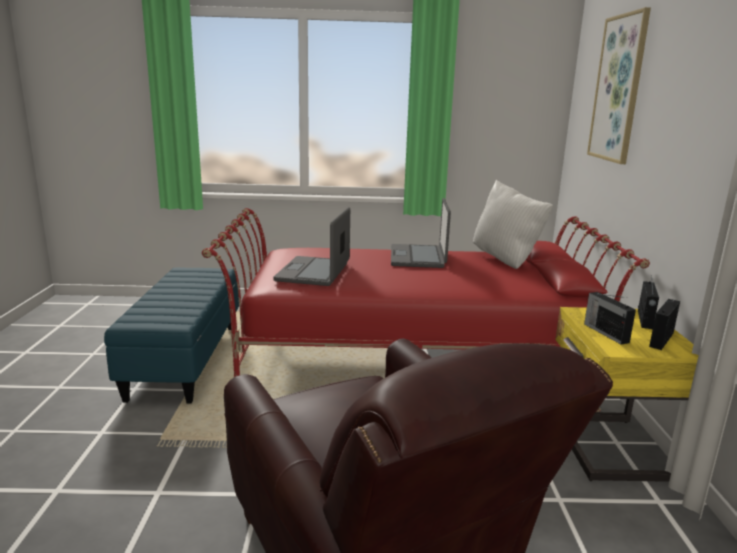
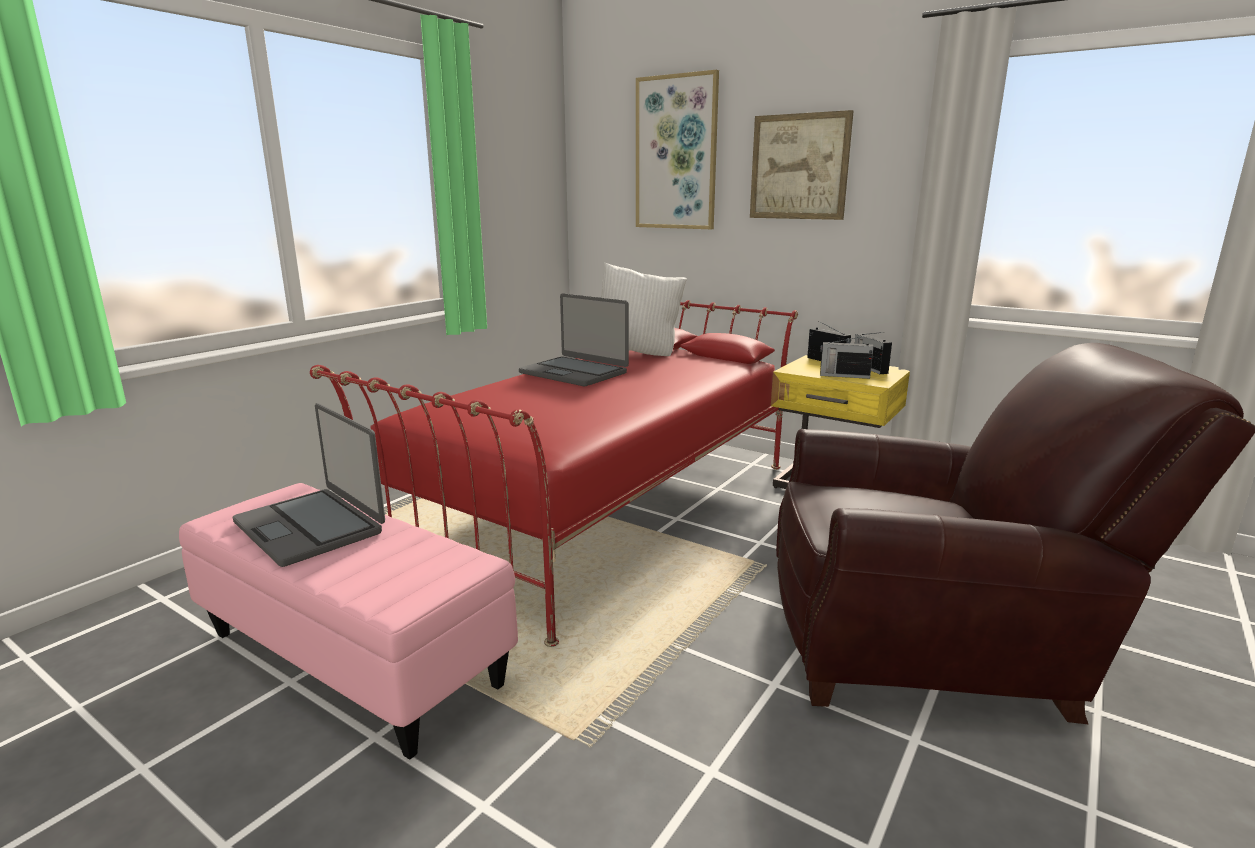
camera: 55 degrees left, 0 degrees up
blue ottoman [104,268,239,404] -> pink ottoman [179,483,518,759]
laptop [273,207,350,286] -> laptop moved to [233,403,385,567]
none -> picture [750,110,854,220]

